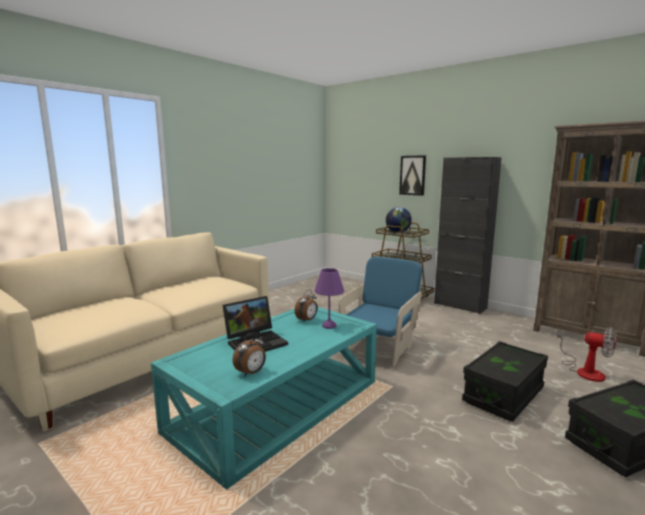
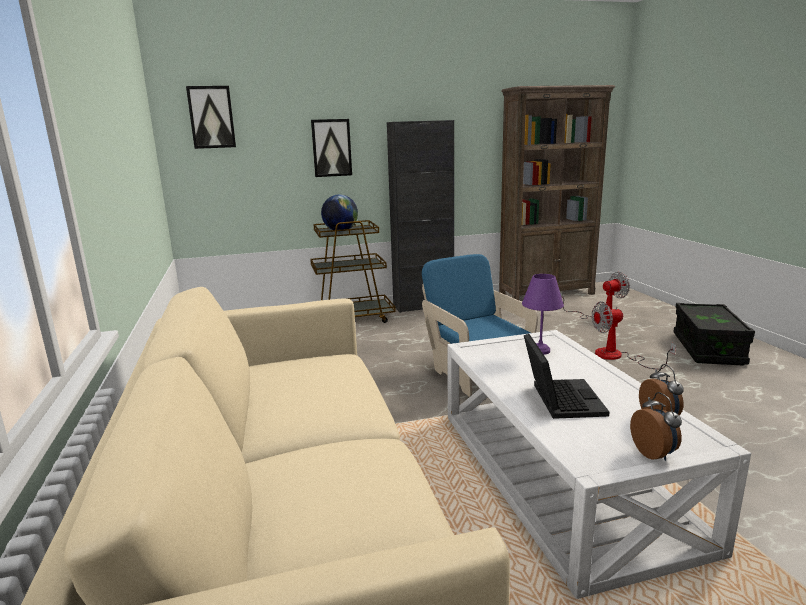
camera: 55 degrees left, 5 degrees up
turquoise coffee table [151,307,377,489] -> white coffee table [447,330,751,599]
alarm clock [295,290,318,321] -> alarm clock moved to [630,392,682,461]
black storage box [462,341,548,421] -> fan [592,301,676,369]
none -> picture [186,86,236,149]

